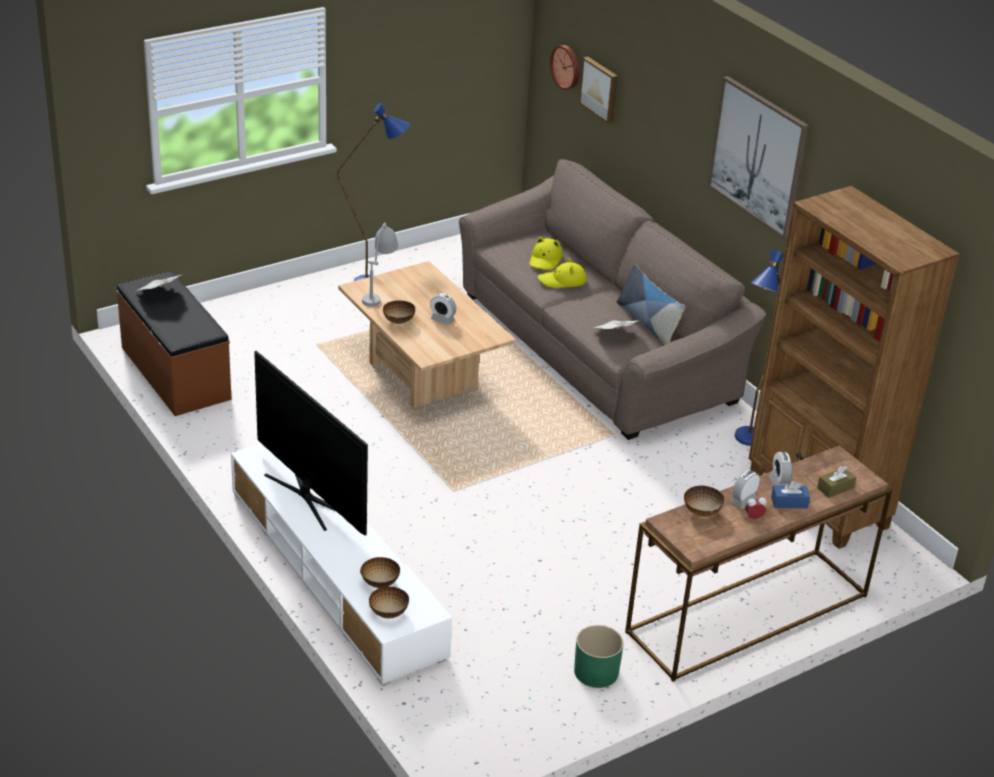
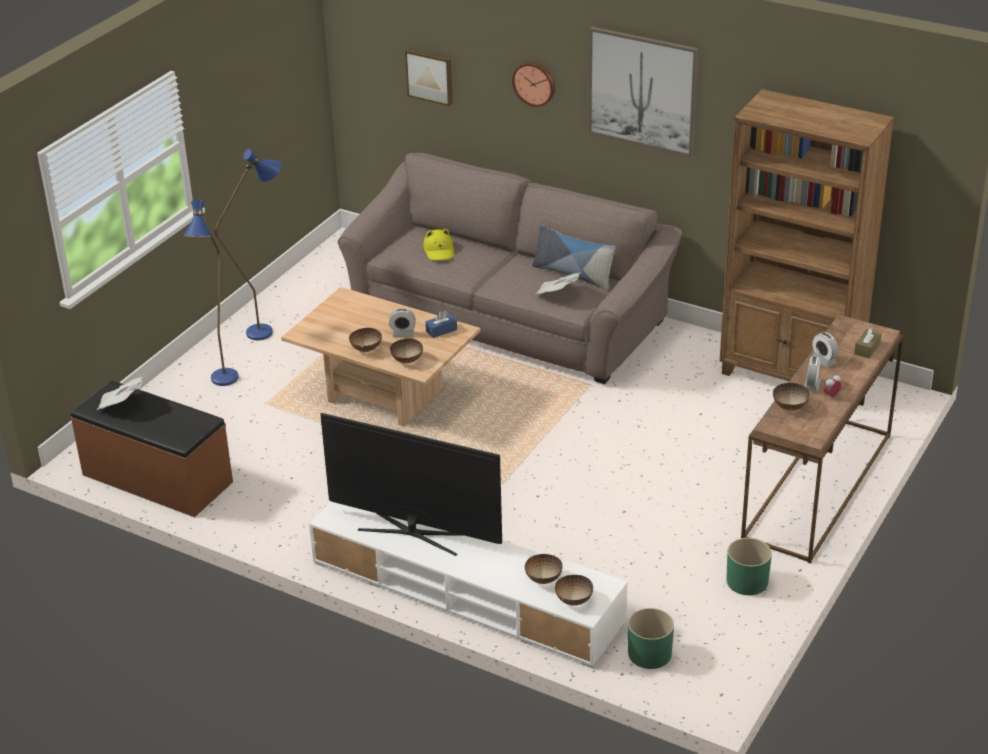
camera: 25 degrees left, 0 degrees up
grey table lamp [362,223,398,307] -> none
yellow hat [538,258,587,288] -> none
wall clock [550,45,580,90] -> wall clock moved to [512,62,555,107]
blue floor lamp [735,250,784,446] -> blue floor lamp moved to [183,200,239,386]
blue tissue box [771,480,810,509] -> blue tissue box moved to [425,311,457,338]
none -> bowl [390,338,423,364]
none -> green planter [628,608,674,669]

